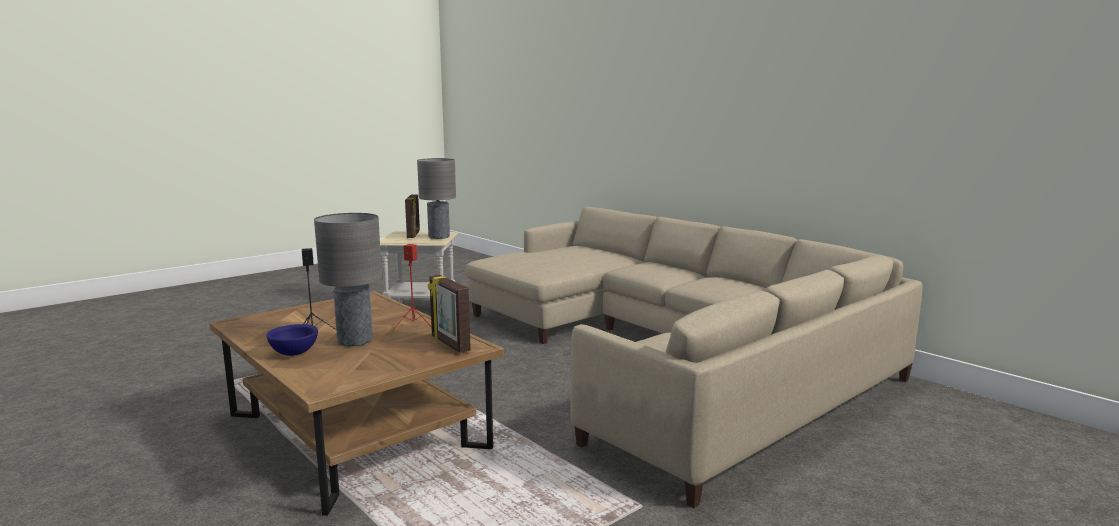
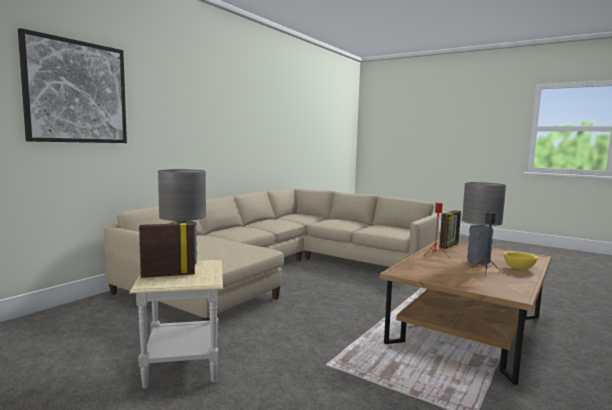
camera: 105 degrees left, 5 degrees down
blue bowl [266,324,318,356] -> yellow bowl [504,251,538,270]
none -> picture [18,28,127,143]

